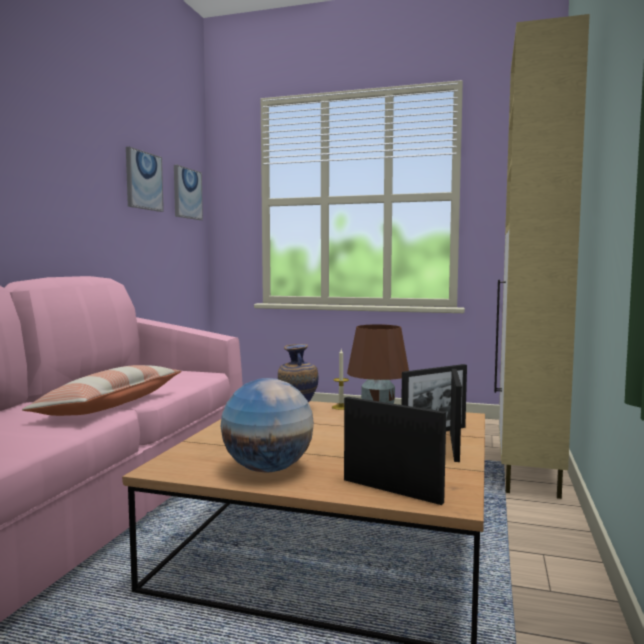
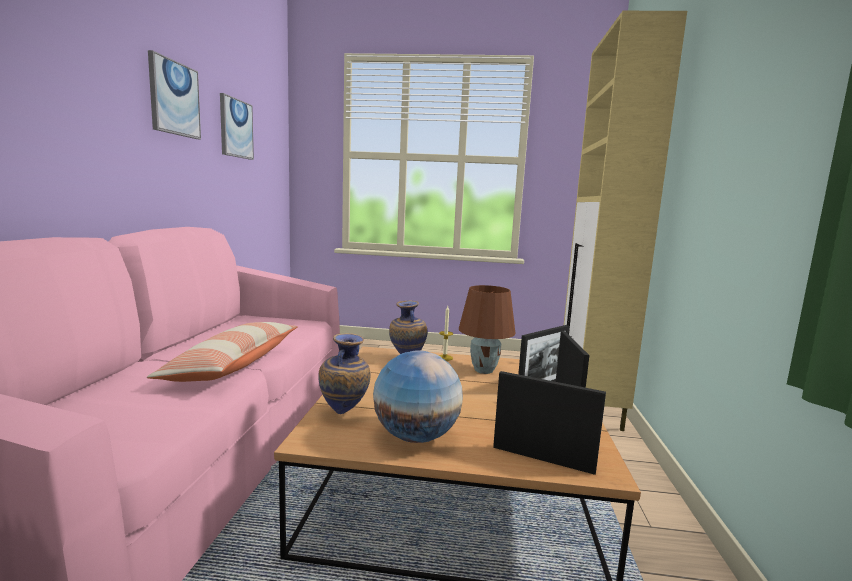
camera: 10 degrees left, 5 degrees up
picture [174,165,203,220] -> picture moved to [148,50,201,139]
none -> vase [318,333,371,414]

